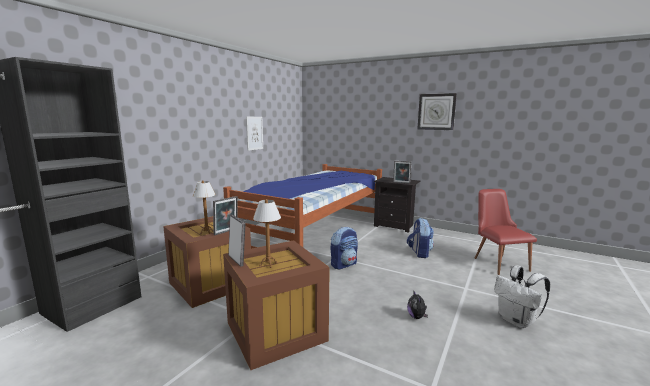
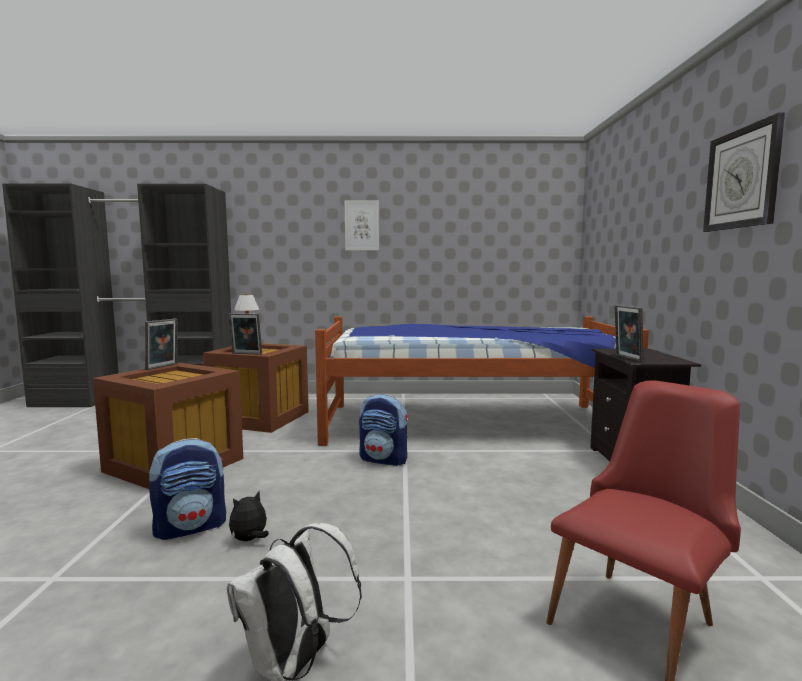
camera: 60 degrees right, 5 degrees down
picture [246,117,263,151] -> picture moved to [345,201,379,250]
table lamp [253,199,281,268] -> none
backpack [407,218,434,258] -> backpack moved to [149,438,226,540]

